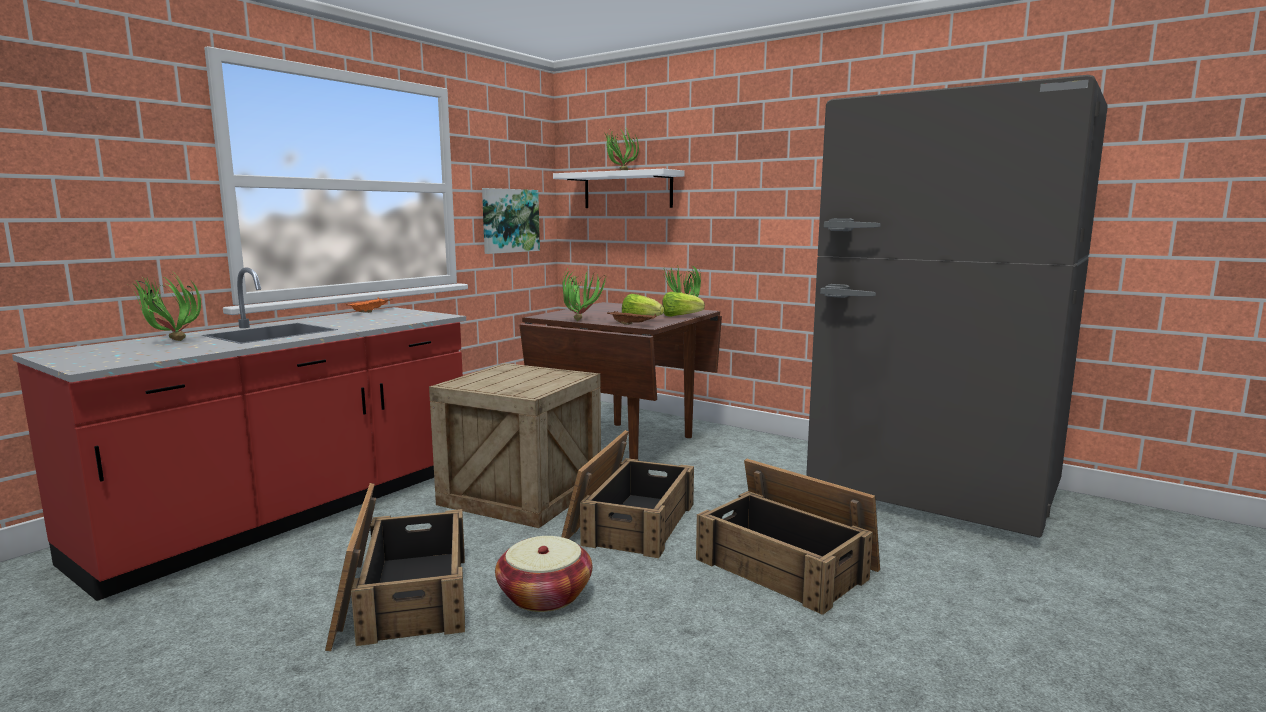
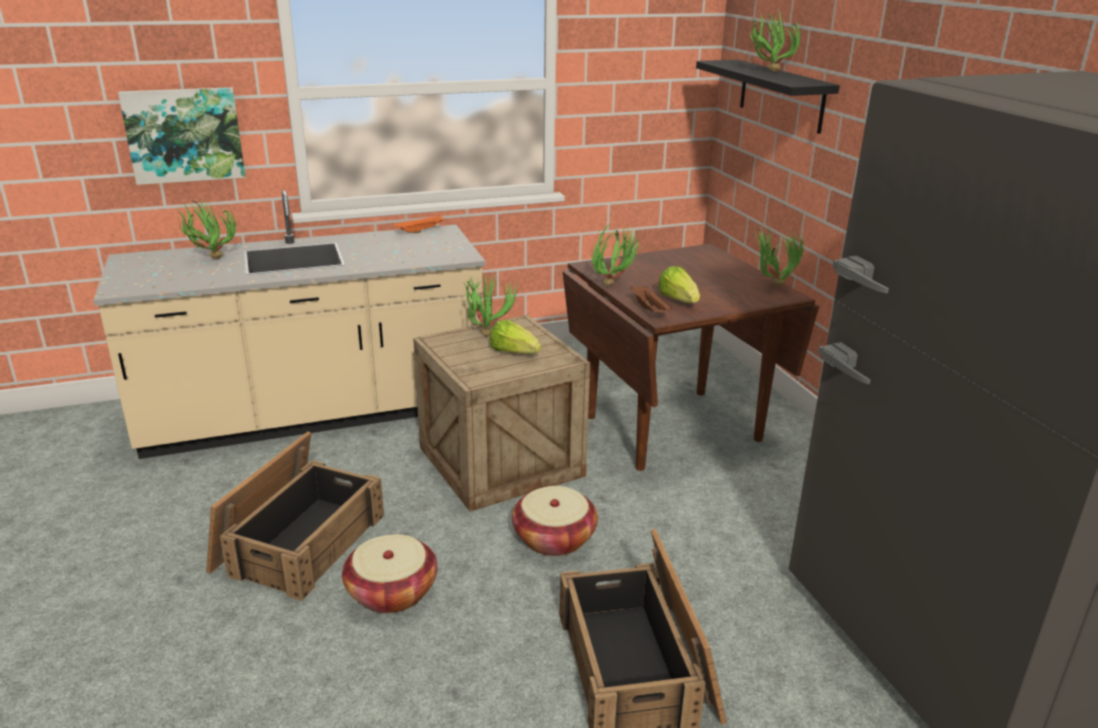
camera: 35 degrees right, 15 degrees up
red counter [12,268,466,601] -> beige counter [93,190,486,459]
picture [482,188,540,254] -> picture moved to [118,87,246,185]
white shelf [553,169,685,208] -> black shelf [696,60,840,134]
crate [561,430,694,558] -> basket [512,486,598,556]
lettuce [662,292,705,317] -> lettuce moved to [490,319,541,354]
none -> potted plant [463,275,518,337]

